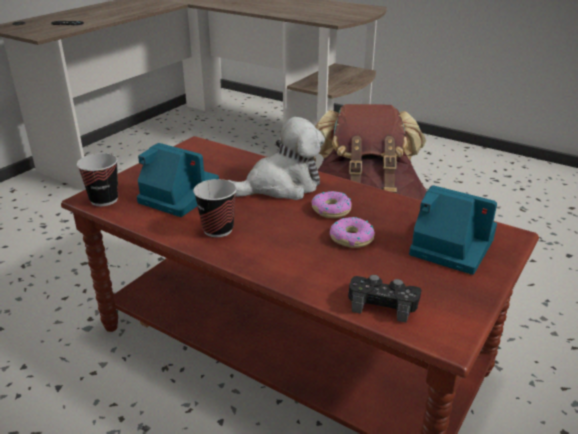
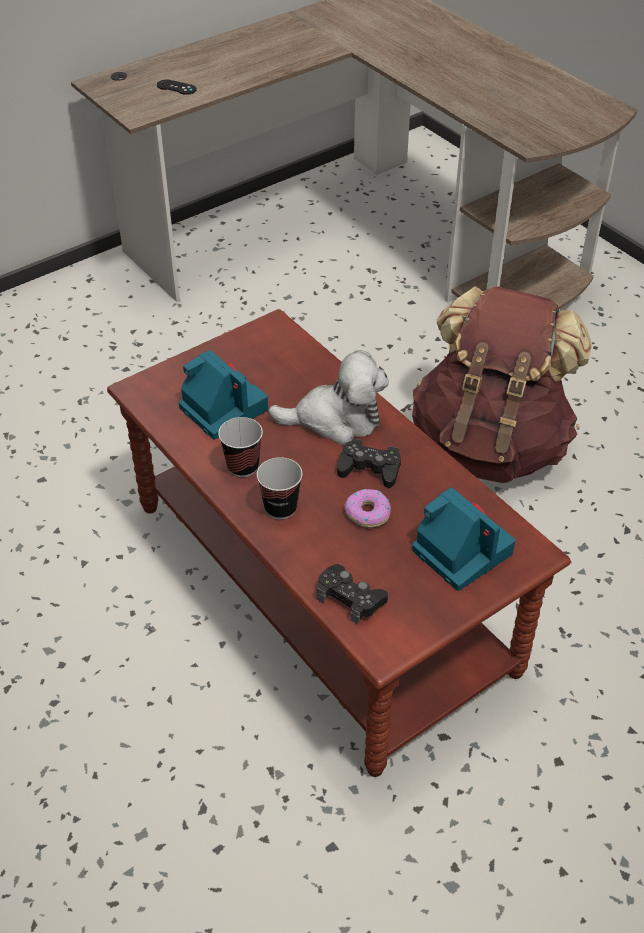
camera: 20 degrees right, 15 degrees up
cup [77,153,119,206] -> cup moved to [257,457,303,519]
donut [312,191,352,218] -> black game controller [337,439,401,488]

